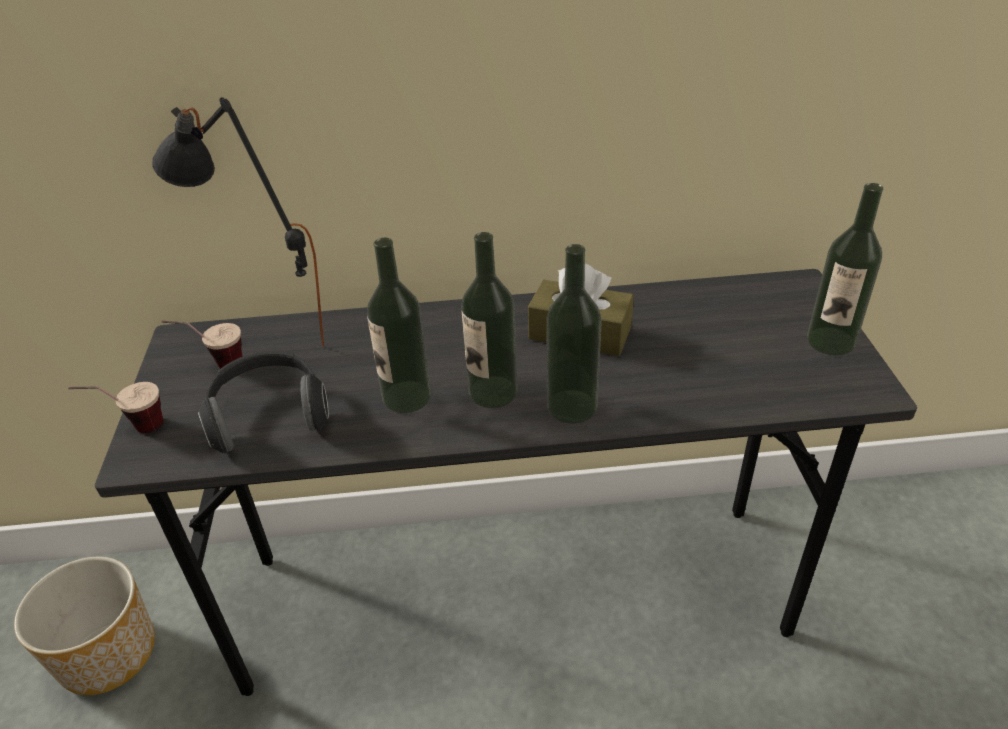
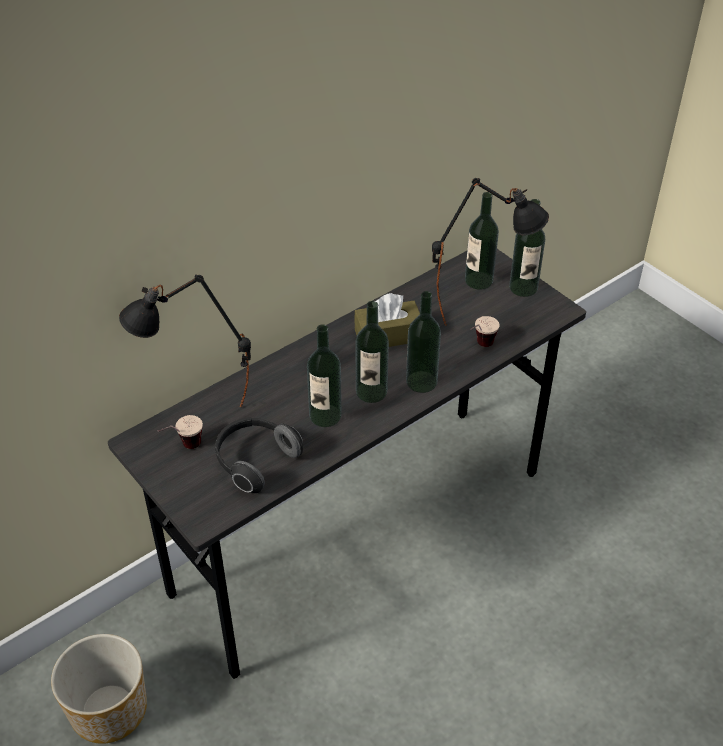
camera: 35 degrees left, 5 degrees up
cup [68,382,164,433] -> cup moved to [470,316,500,347]
none -> black table lamp [432,178,549,326]
none -> bottle [465,192,499,290]

